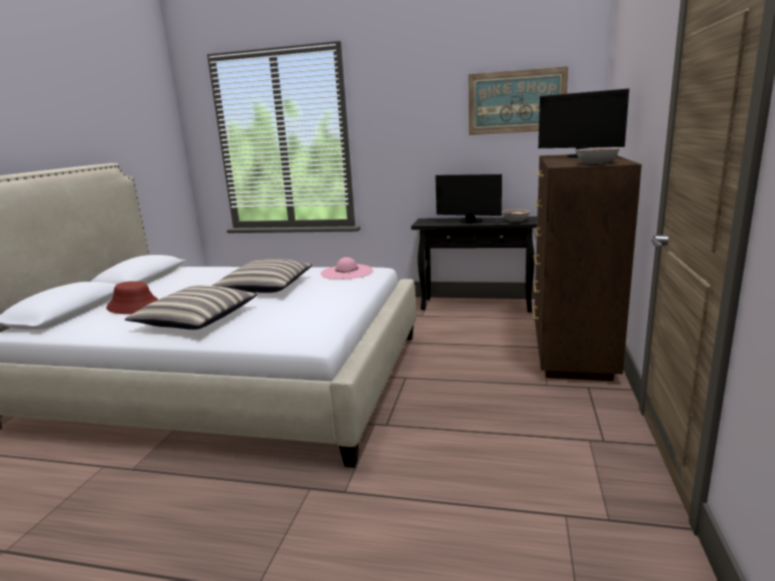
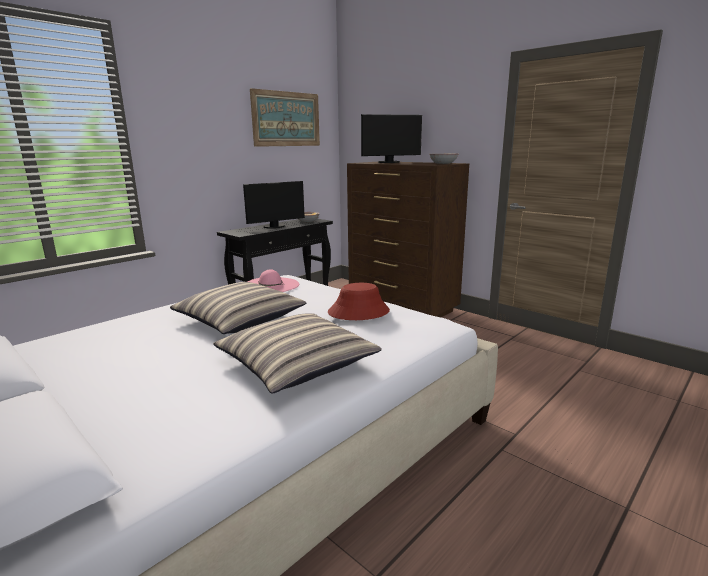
camera: 60 degrees left, 0 degrees up
red hat [106,281,159,314] -> red hat moved to [328,283,390,320]

